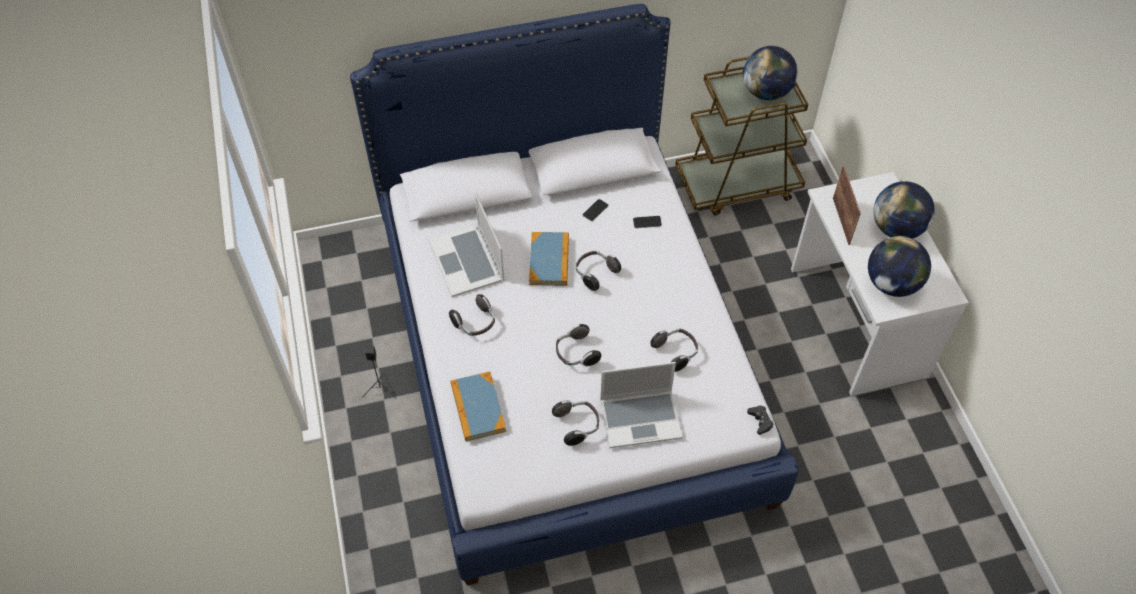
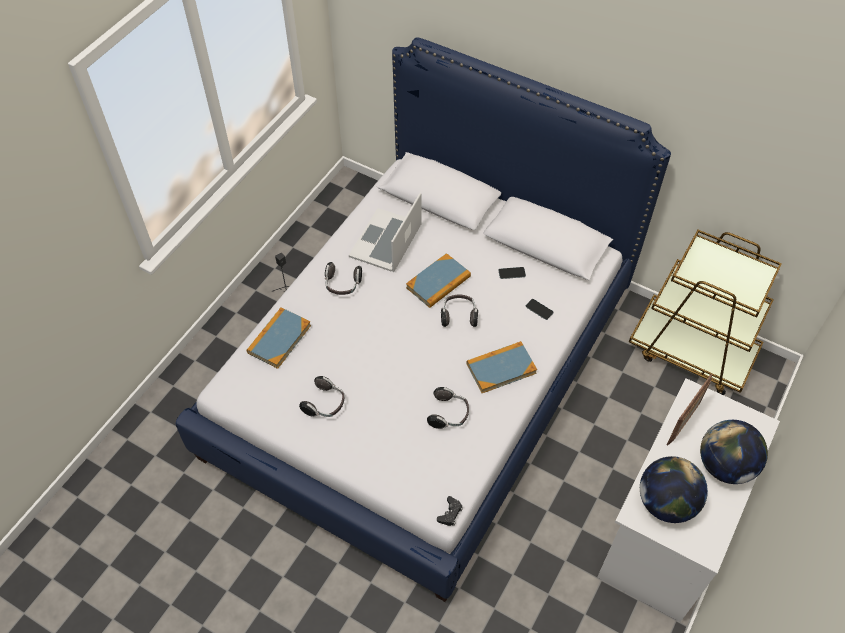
camera: 45 degrees right, 0 degrees up
headphones [556,324,601,366] -> none
laptop [600,362,683,448] -> none
globe [743,46,798,100] -> none
none -> book [466,341,537,393]

